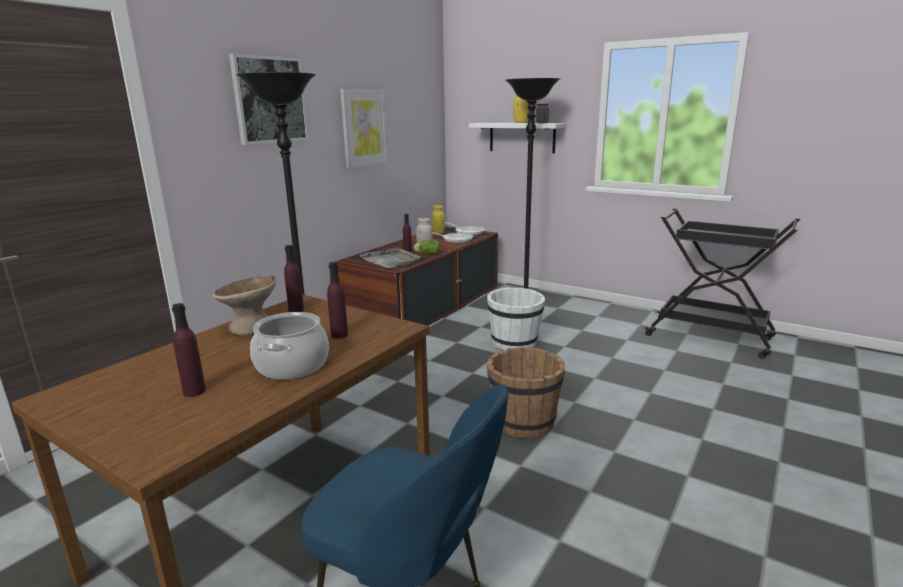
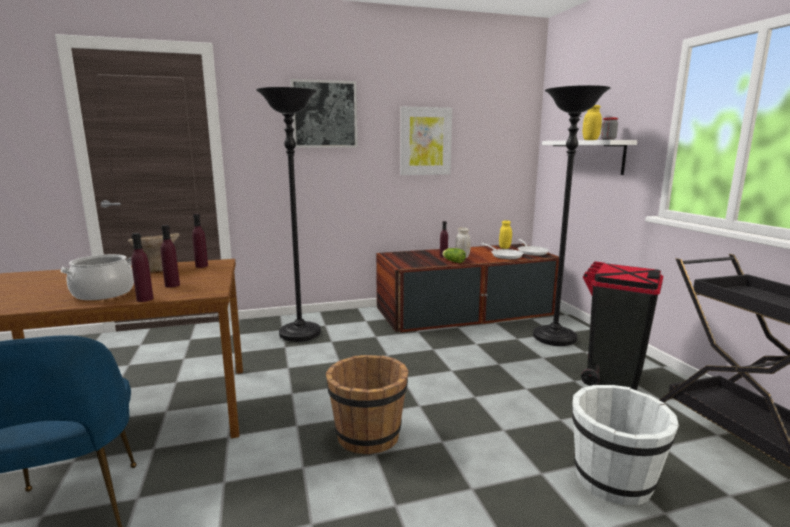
camera: 40 degrees right, 5 degrees down
purple bottle [172,303,206,397] -> purple bottle moved to [131,233,154,302]
grey tray [359,247,421,268] -> none
white bucket [487,287,545,350] -> white bucket moved to [572,385,679,506]
none -> black trash can [581,261,663,390]

